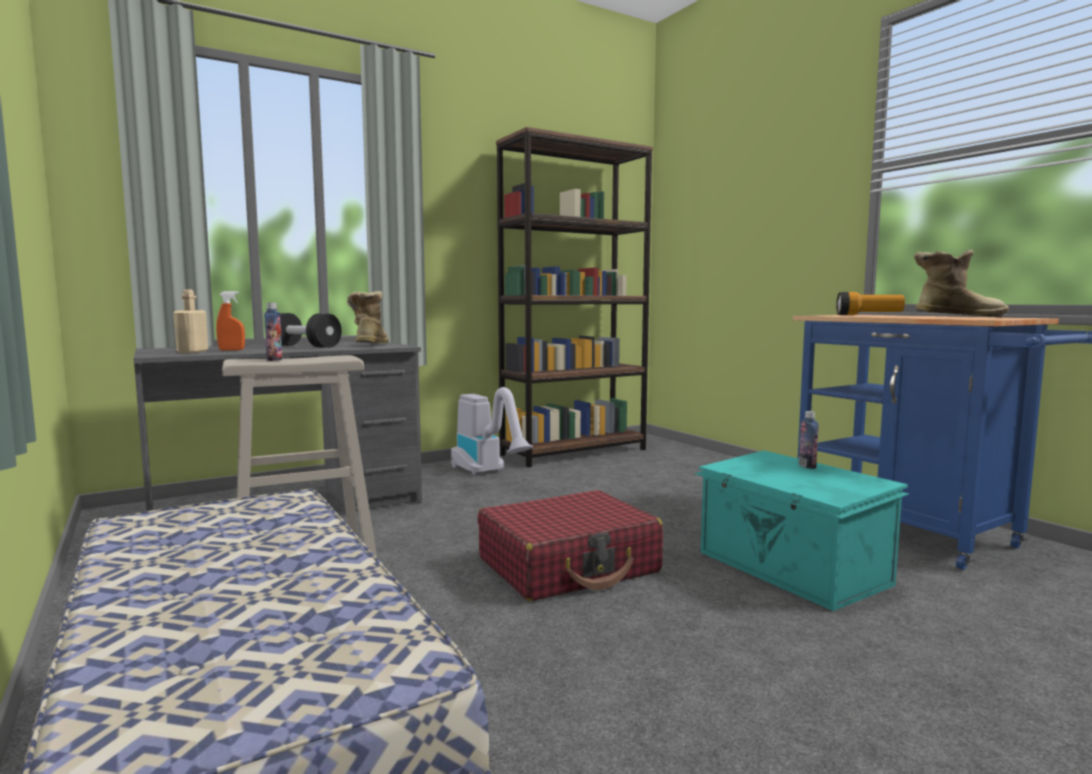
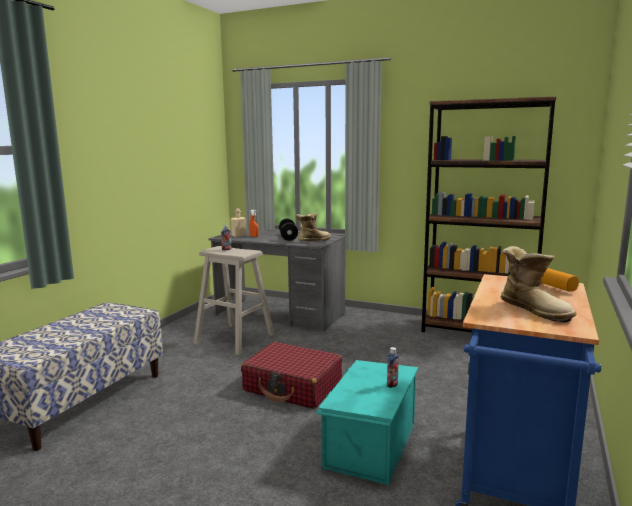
camera: 55 degrees right, 5 degrees up
vacuum cleaner [451,387,533,475] -> none

